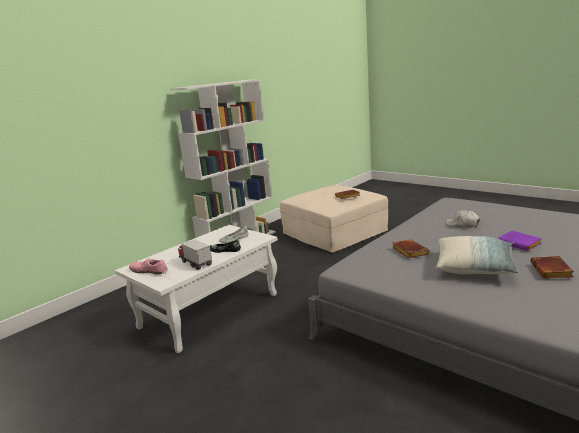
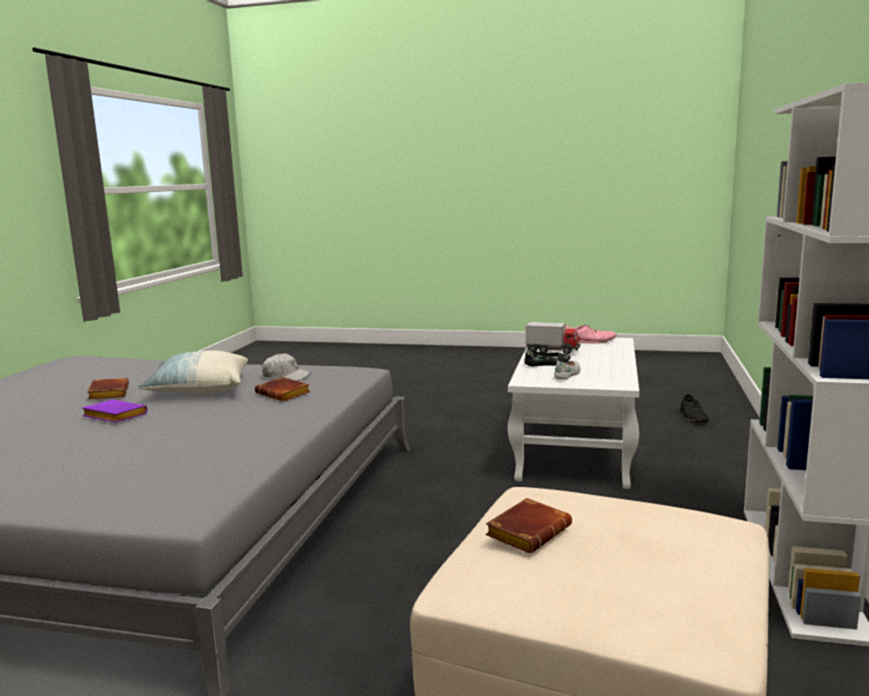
camera: 150 degrees right, 5 degrees down
white cap [446,210,480,227] -> white cap moved to [262,353,311,381]
none -> black shoe [681,394,709,422]

